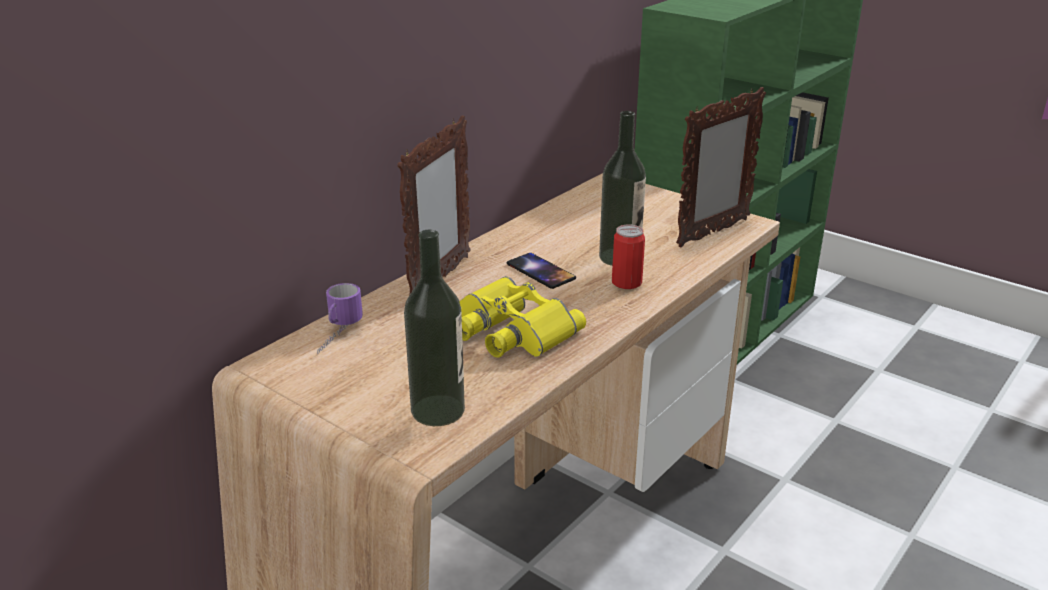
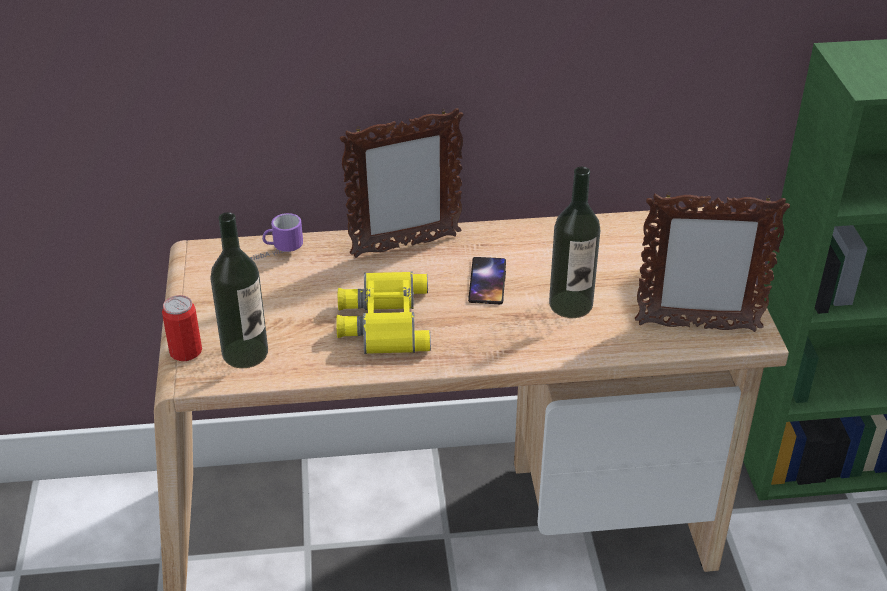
camera: 45 degrees right, 10 degrees up
can [612,225,645,289] -> can moved to [162,295,202,361]

